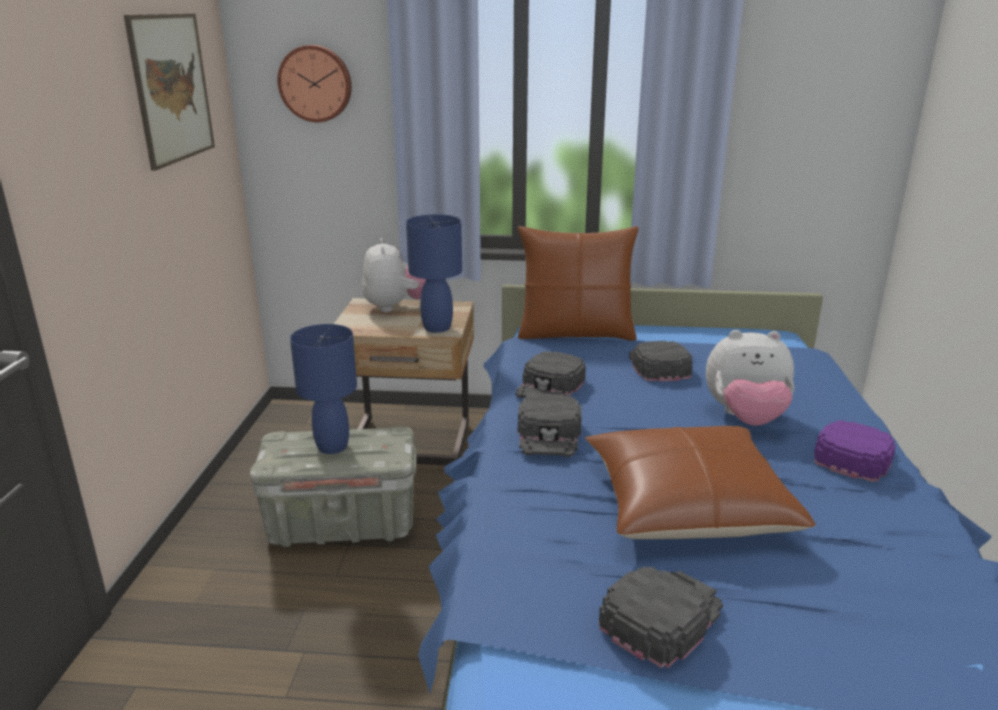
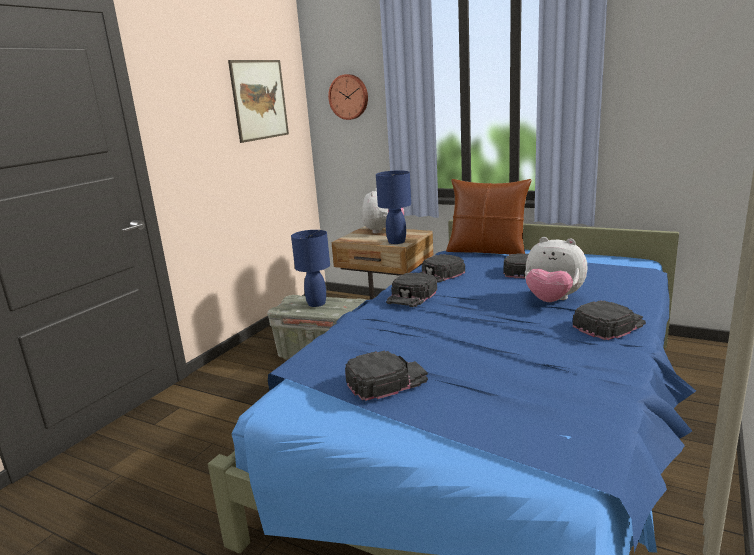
camera: 25 degrees right, 5 degrees down
brown pillow [585,426,816,539] -> none
purple cap [814,420,896,482] -> black cap [573,300,646,340]

